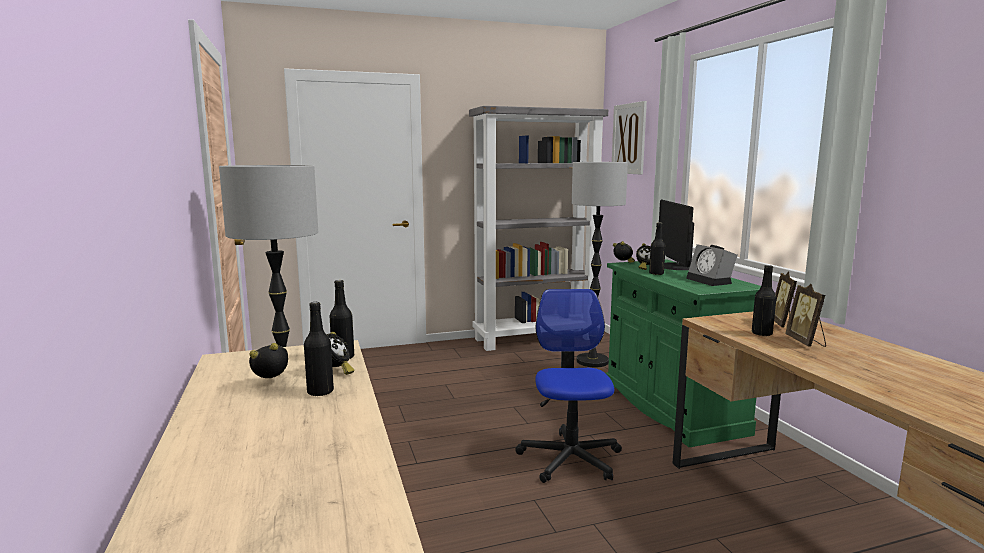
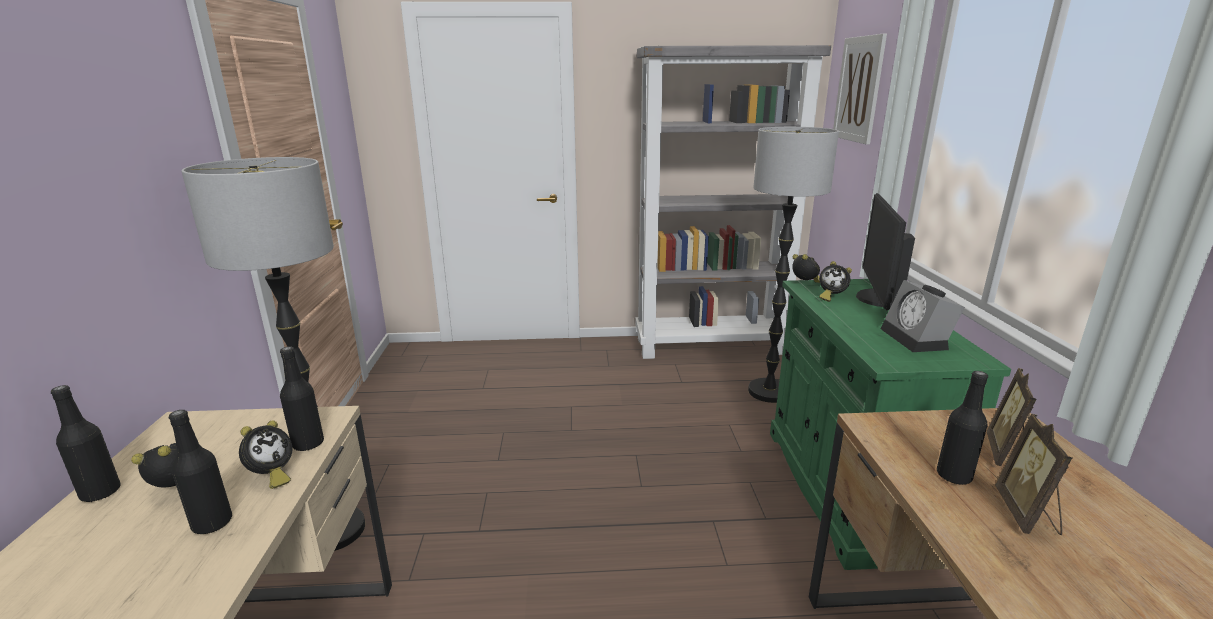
camera: 15 degrees right, 10 degrees up
office chair [515,289,622,483] -> none
black bottle [649,222,666,275] -> black bottle moved to [51,385,121,502]

